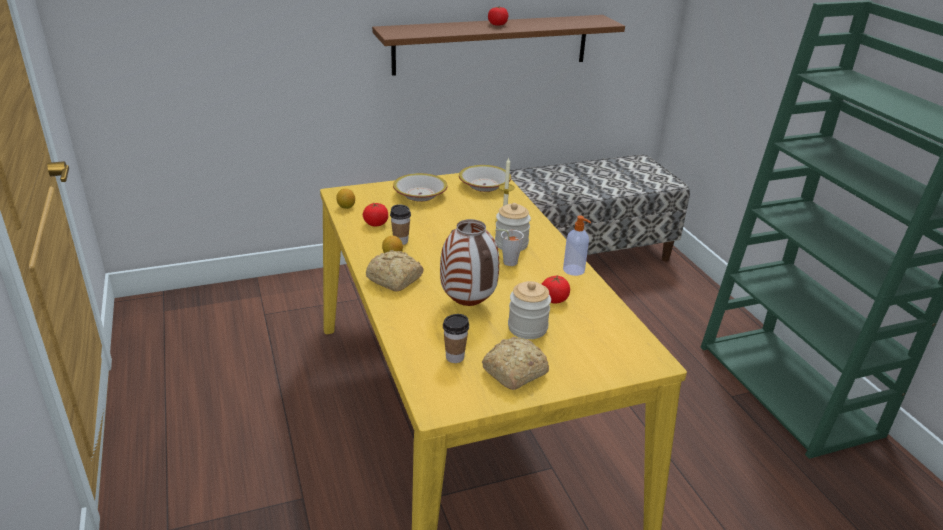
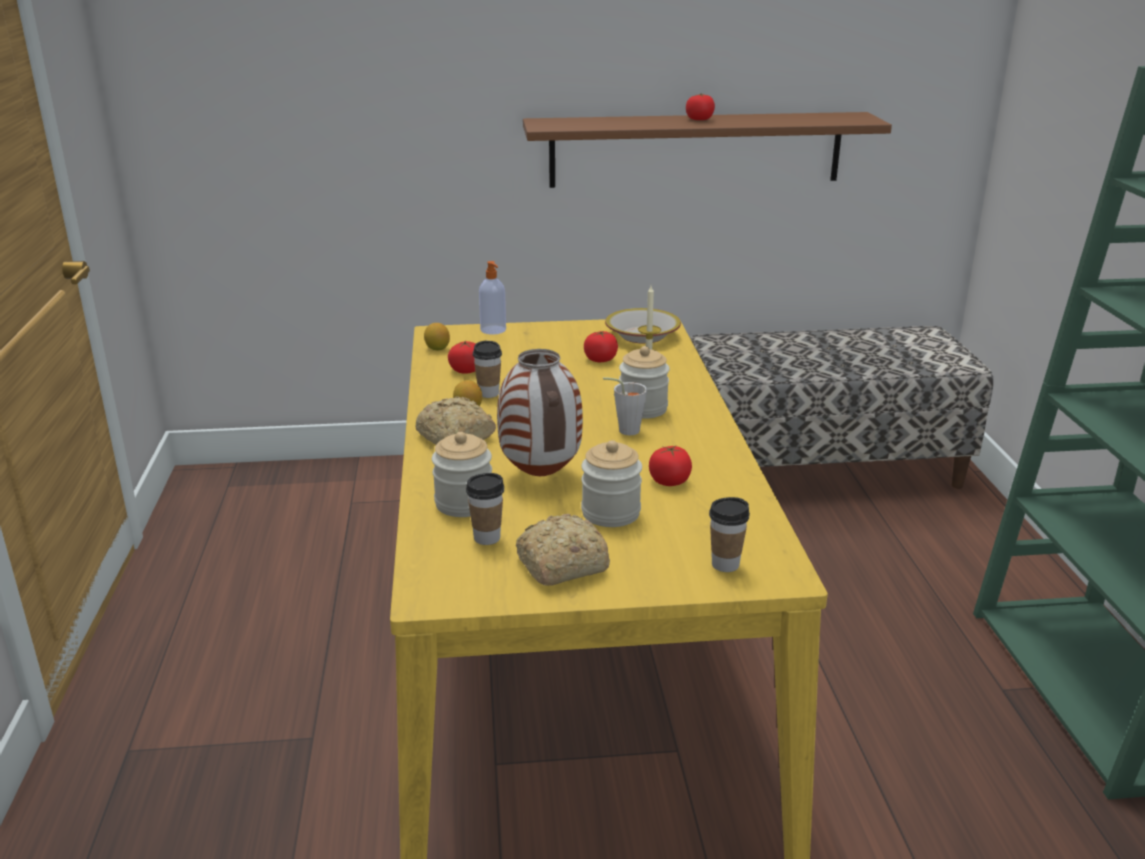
camera: 15 degrees right, 5 degrees down
bowl [393,173,447,201] -> none
soap dispenser [563,216,591,276] -> soap dispenser moved to [479,261,506,335]
none -> jar [432,432,492,517]
none -> tomato [584,331,618,362]
none -> cup [709,497,750,572]

